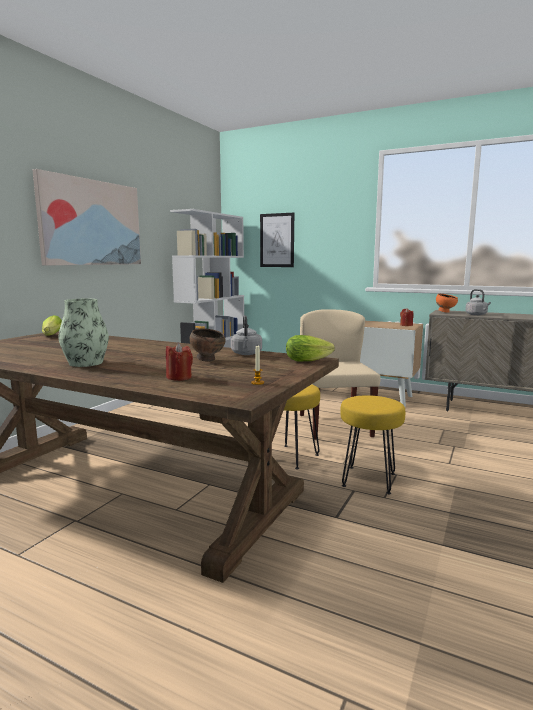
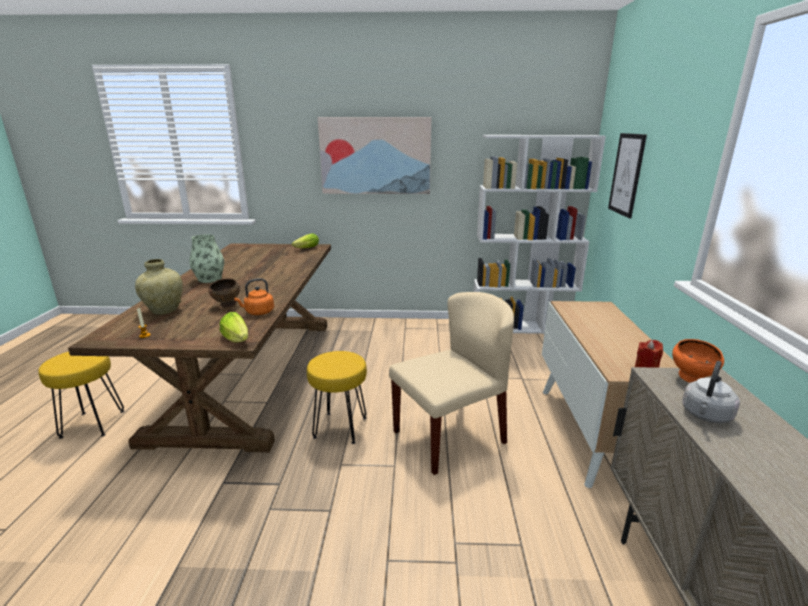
camera: 65 degrees right, 10 degrees up
red candle [166,343,193,381] -> beige vase [135,259,183,315]
grey kettle [231,315,262,355] -> orange kettle [234,278,274,315]
yellow stool [340,395,405,495] -> yellow stool moved to [38,352,125,439]

